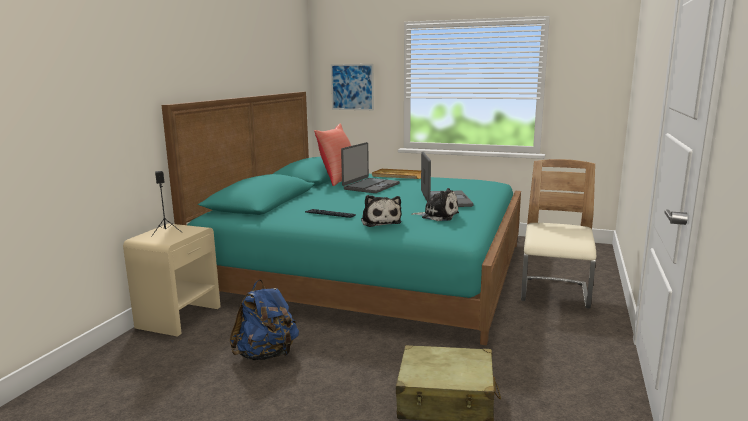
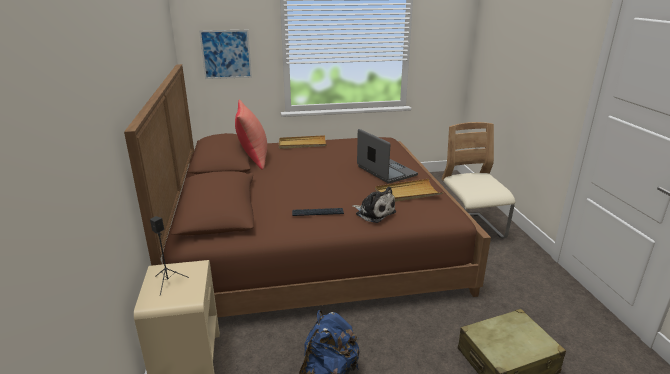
camera: 30 degrees left, 10 degrees up
turquoise bed [161,92,521,346] -> brown bed [124,64,491,317]
laptop [341,142,400,193] -> none
plush toy [411,188,459,221] -> beige tray [375,179,443,202]

